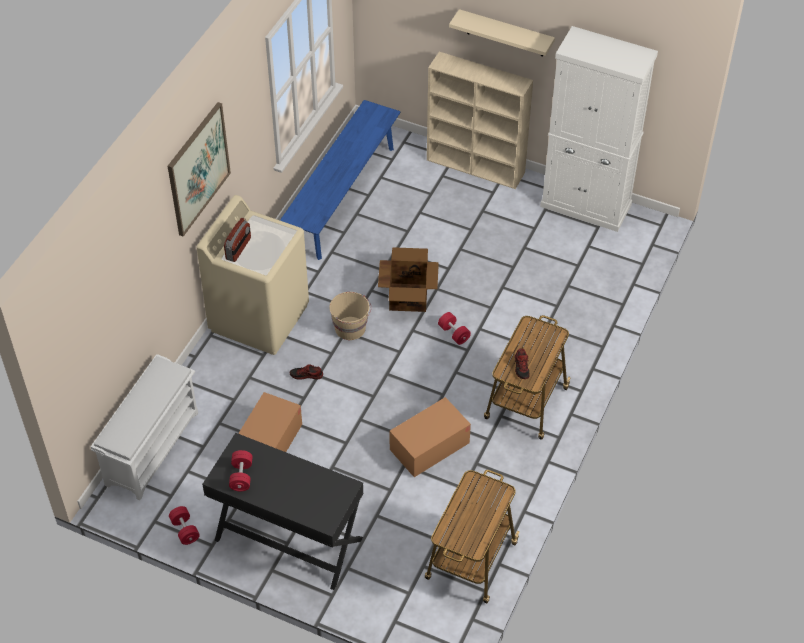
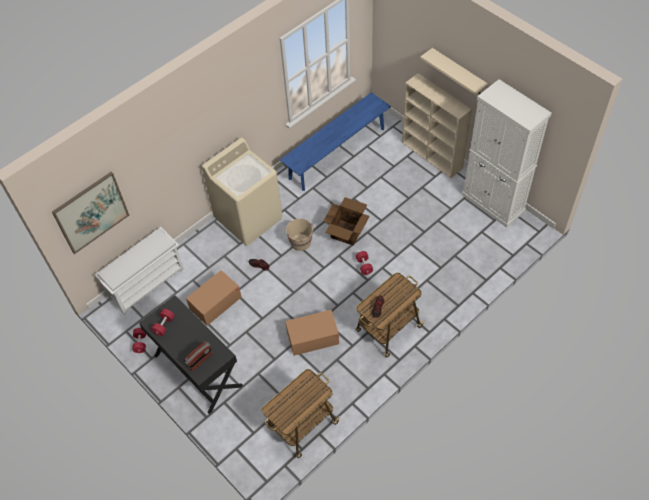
camera: 25 degrees right, 5 degrees up
picture [168,102,231,237] -> picture moved to [52,172,129,254]
radio [224,218,251,262] -> radio moved to [184,341,212,371]

